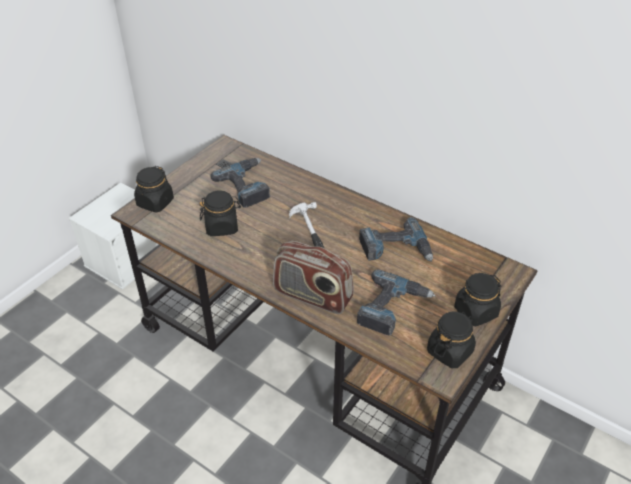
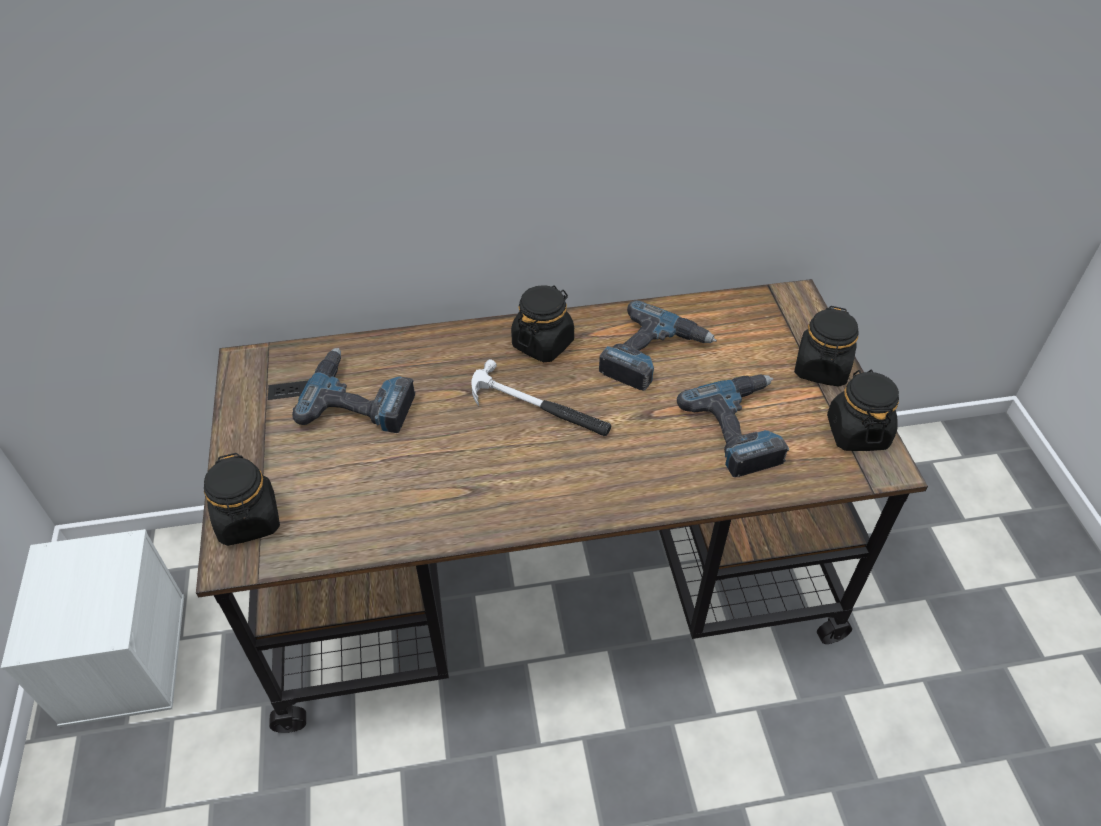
camera: 45 degrees left, 5 degrees up
black jar [199,190,241,236] -> black jar moved to [511,285,574,362]
radio [273,241,354,314] -> none

